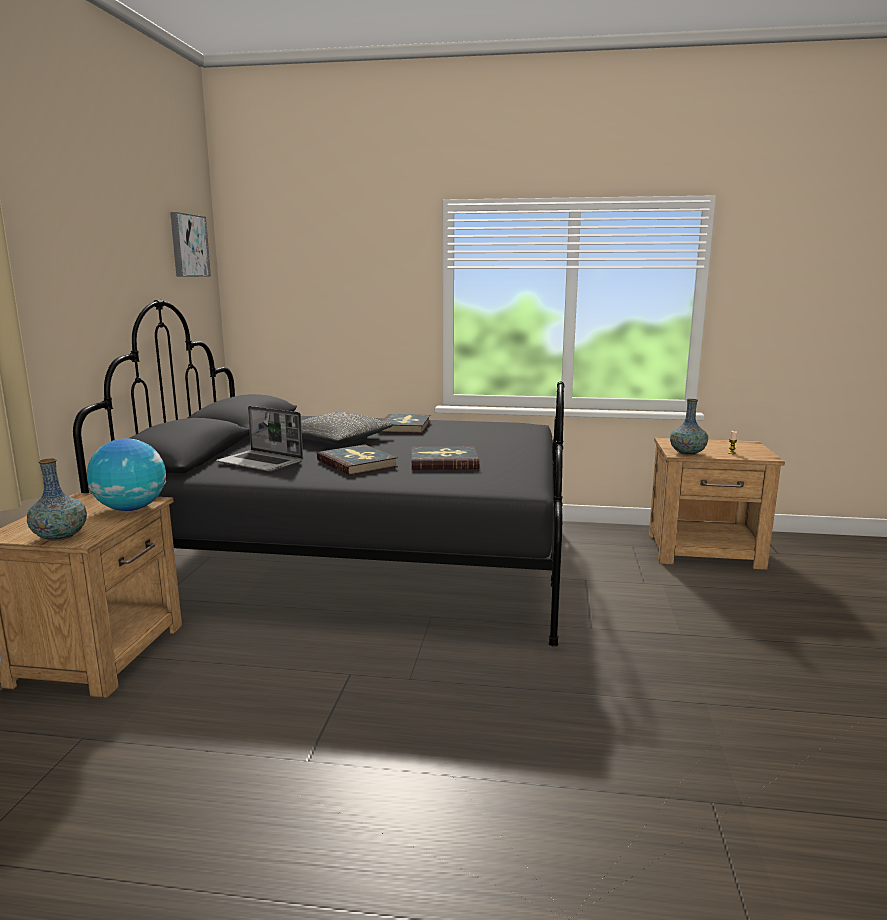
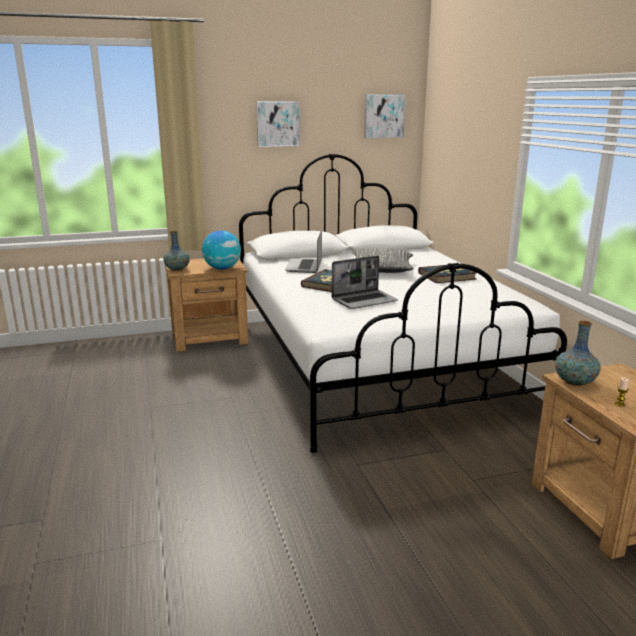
camera: 65 degrees right, 5 degrees up
black bed [73,300,564,647] -> white bed [239,154,567,453]
book [411,446,479,470] -> laptop [332,256,398,309]
none -> picture [256,101,300,147]

